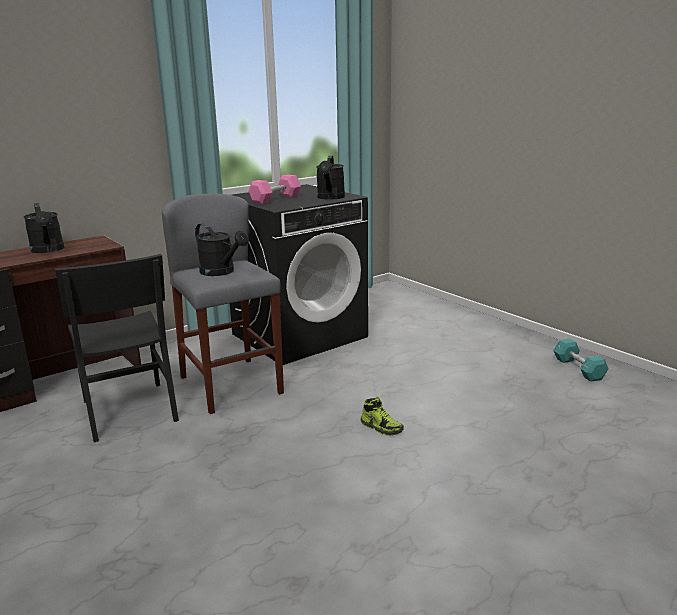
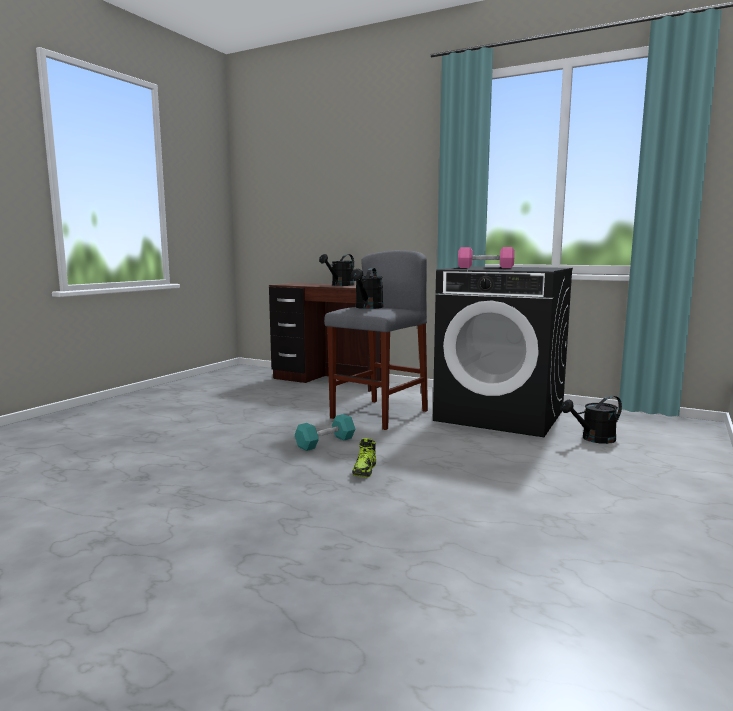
camera: 65 degrees right, 10 degrees down
black chair [55,254,179,442] -> none
black watering can [316,155,345,200] -> black watering can moved to [561,396,622,444]
turquoise dumbbell [553,338,609,382] -> turquoise dumbbell moved to [295,414,356,451]

